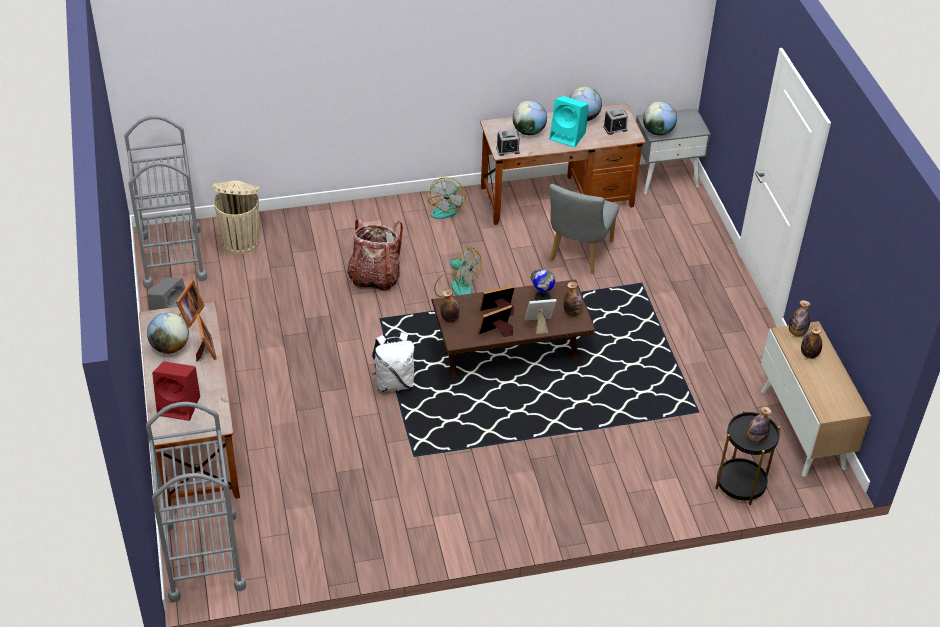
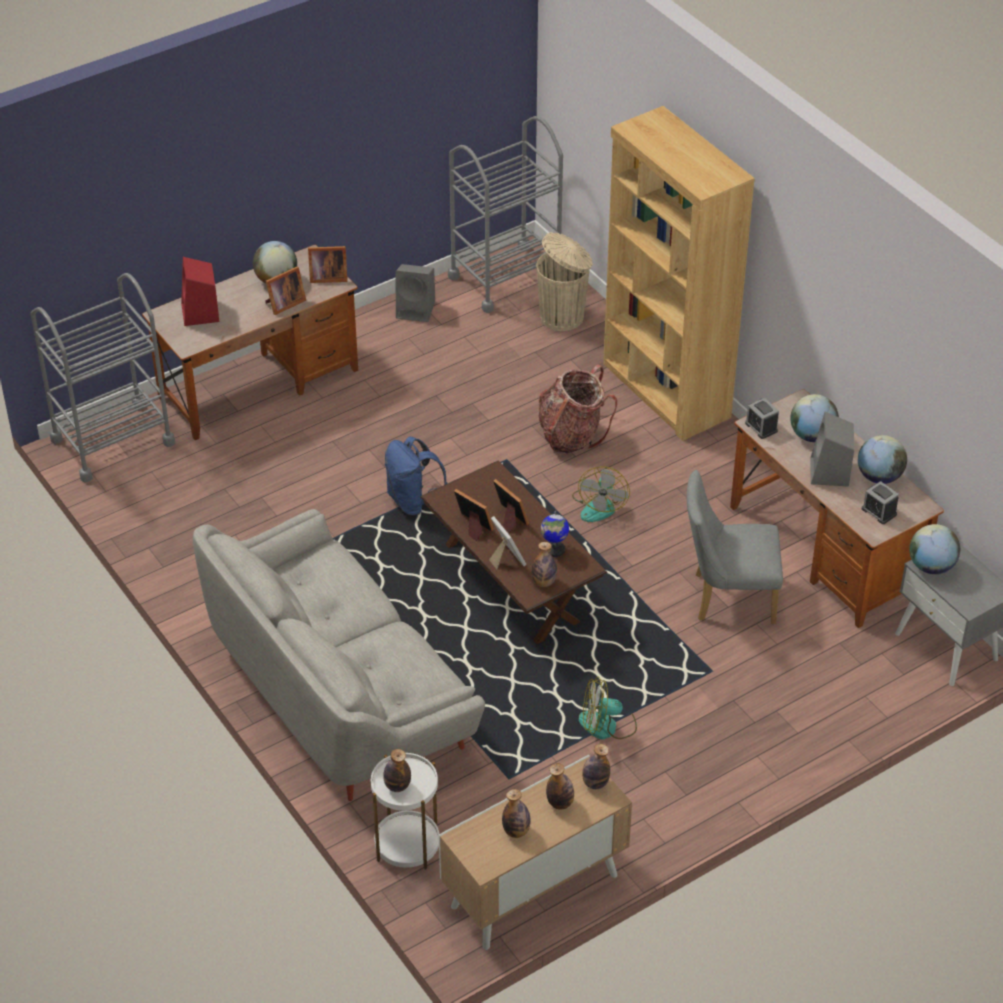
camera: 70 degrees right, 0 degrees up
white backpack [372,332,416,392] -> blue backpack [385,437,448,515]
fan [428,178,466,219] -> fan moved to [579,677,637,739]
bottle [440,289,460,323] -> bottle moved to [502,789,531,838]
turquoise speaker [550,96,589,147] -> grey speaker [810,412,854,487]
black side table [715,411,780,505] -> white side table [371,753,439,869]
none -> grey sofa [193,509,485,801]
none -> brown bookcase [603,106,755,441]

